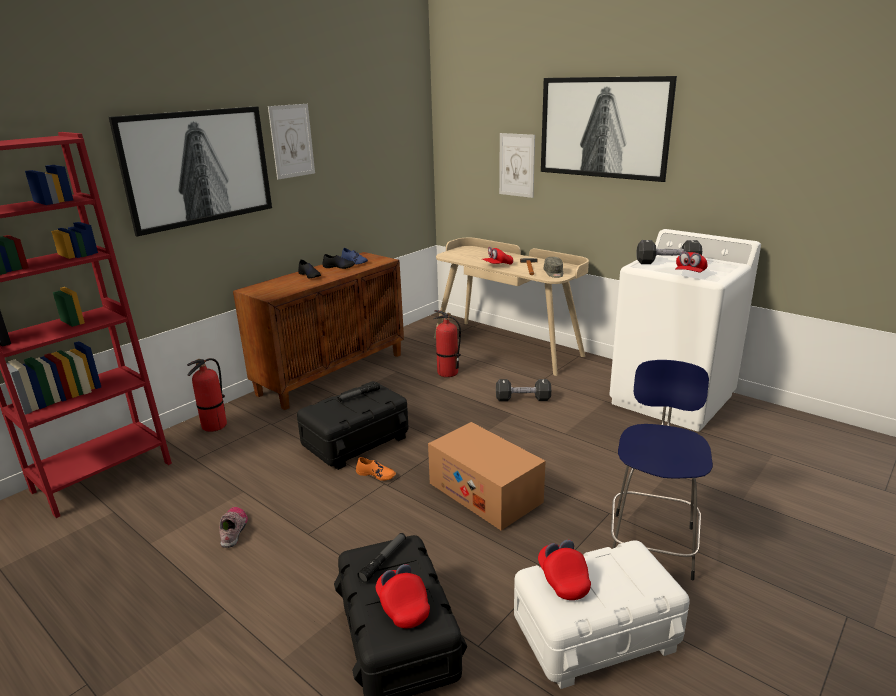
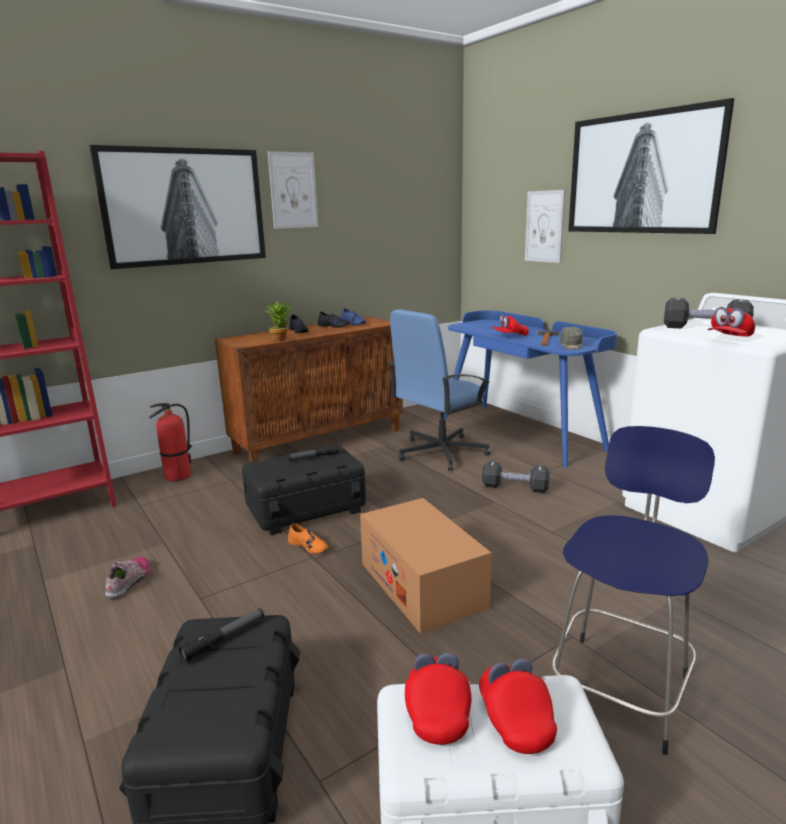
camera: 15 degrees right, 5 degrees down
red cap [376,564,430,628] -> red cap moved to [479,658,557,754]
fire extinguisher [433,310,461,377] -> blue office chair [388,309,490,471]
beige desk [434,238,589,376] -> blue desk [444,310,617,468]
none -> potted plant [262,300,292,341]

